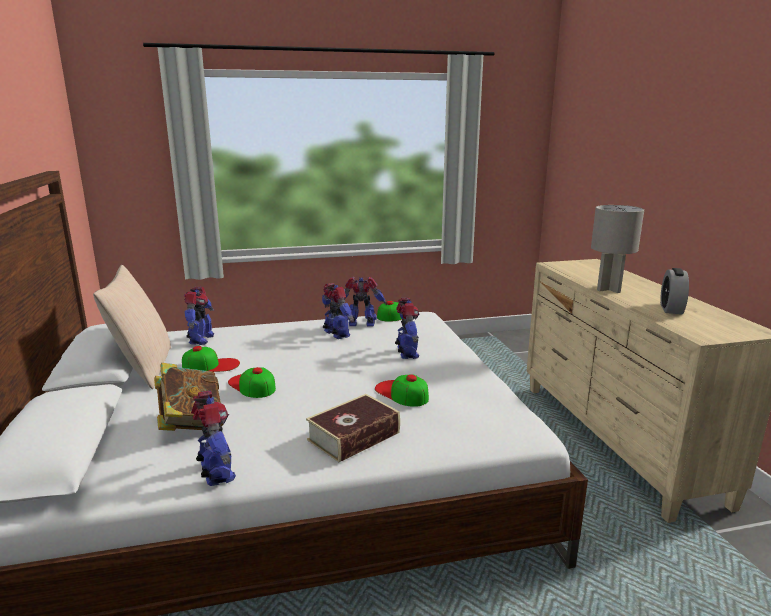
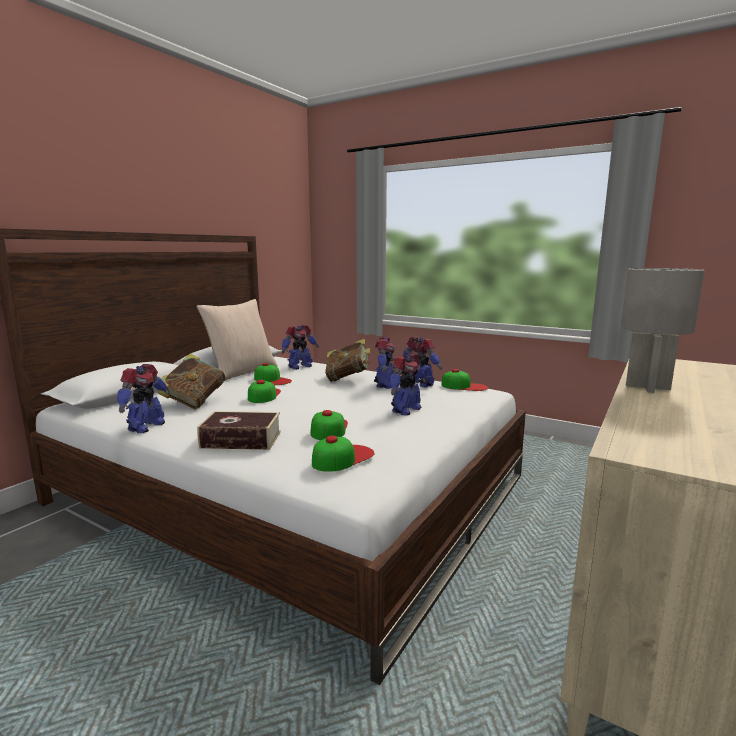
camera: 45 degrees right, 5 degrees down
alarm clock [660,268,689,314] -> none
none -> cap [312,436,374,472]
none -> book [325,339,371,382]

